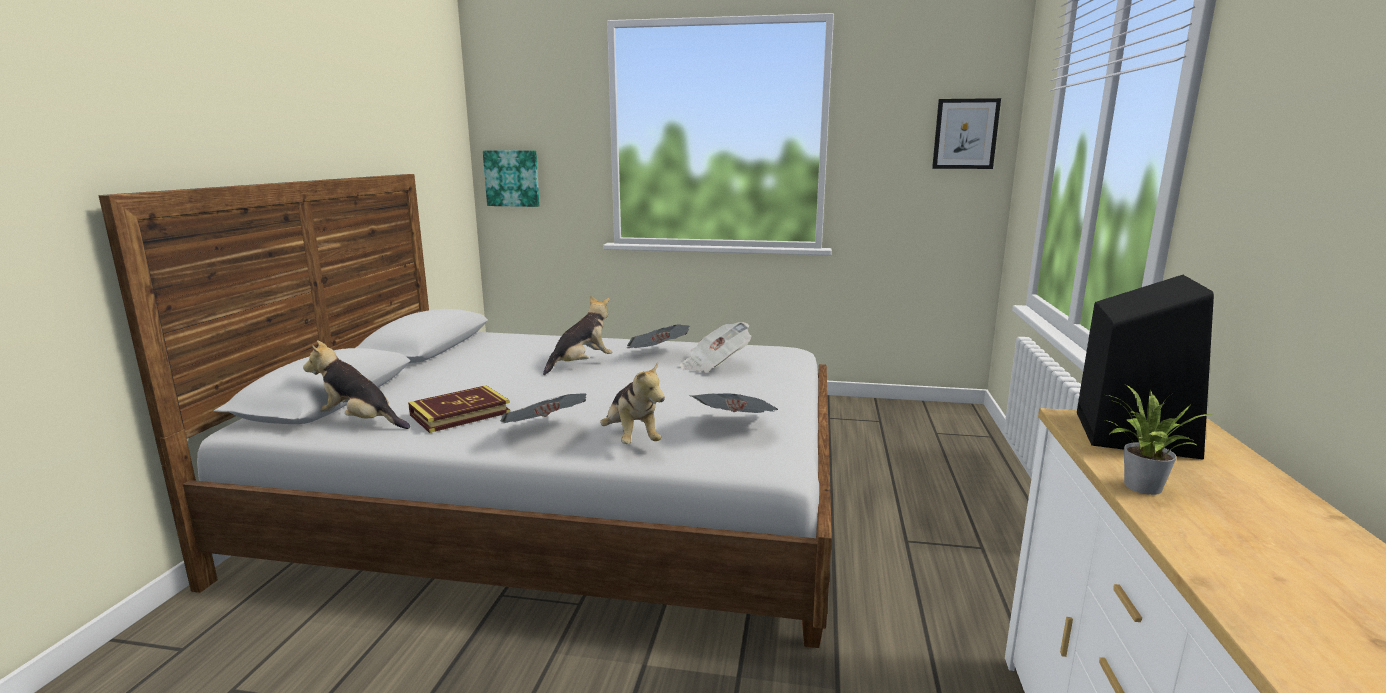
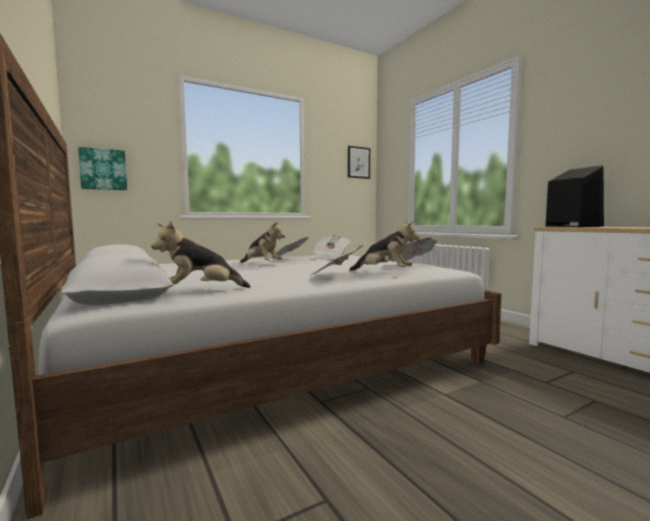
camera: 40 degrees left, 10 degrees down
book [408,385,510,433] -> none
plush toy [543,295,612,375] -> plush toy turned 120 degrees clockwise [240,222,285,263]
potted plant [1105,385,1212,495] -> none

